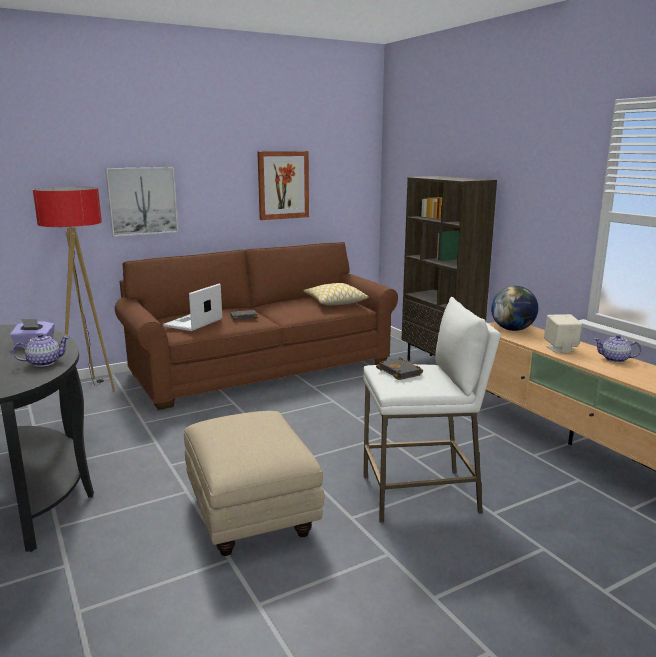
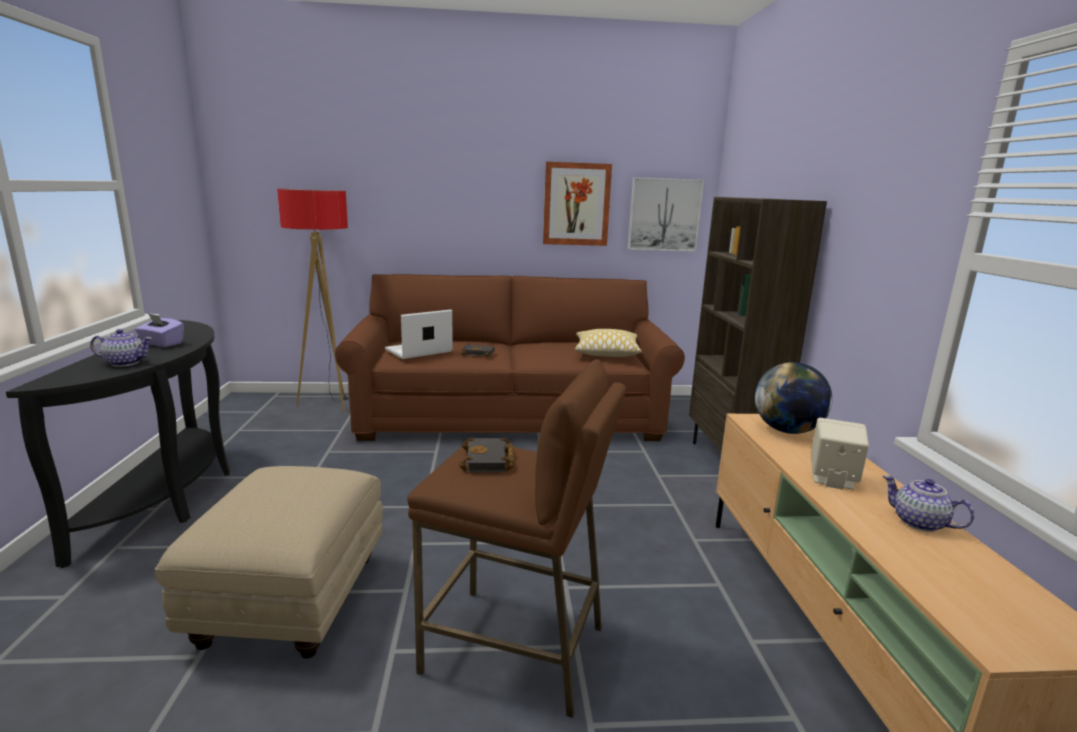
camera: 25 degrees right, 0 degrees up
picture [105,167,178,237] -> picture moved to [628,177,704,252]
white stool [363,297,501,522] -> brown stool [407,359,626,718]

